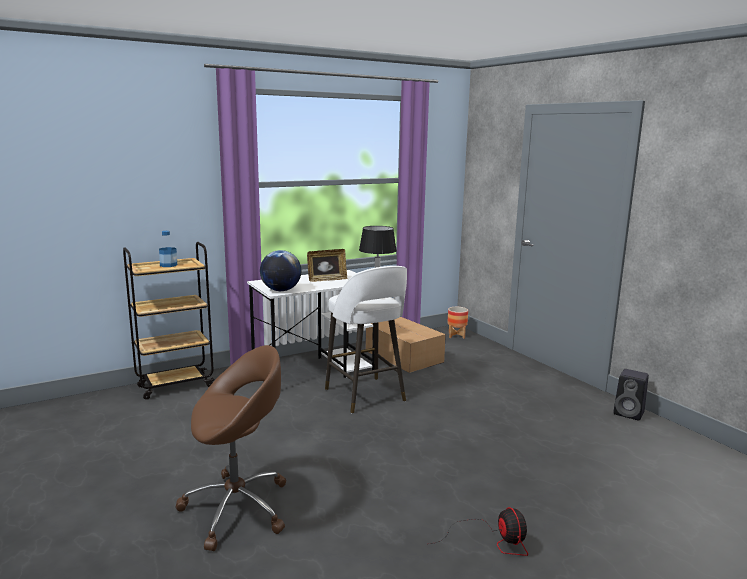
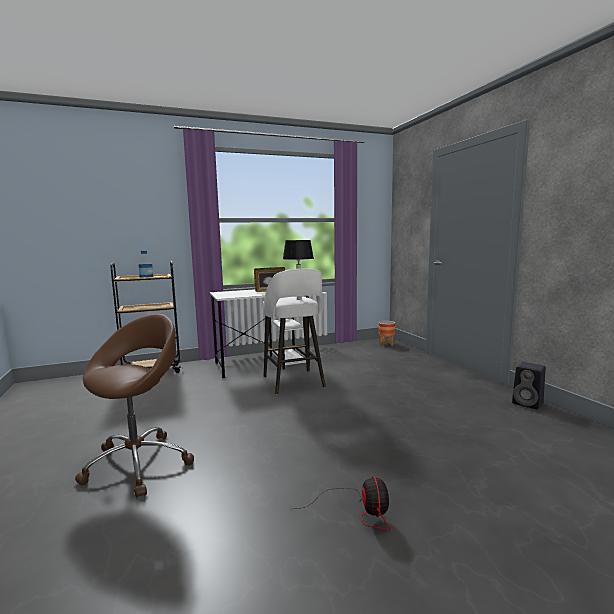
camera: 10 degrees right, 5 degrees down
brown office chair [176,345,286,551] -> brown office chair turned 45 degrees counterclockwise [75,314,194,497]
globe [260,250,301,291] -> none
cardboard box [366,317,446,373] -> none

